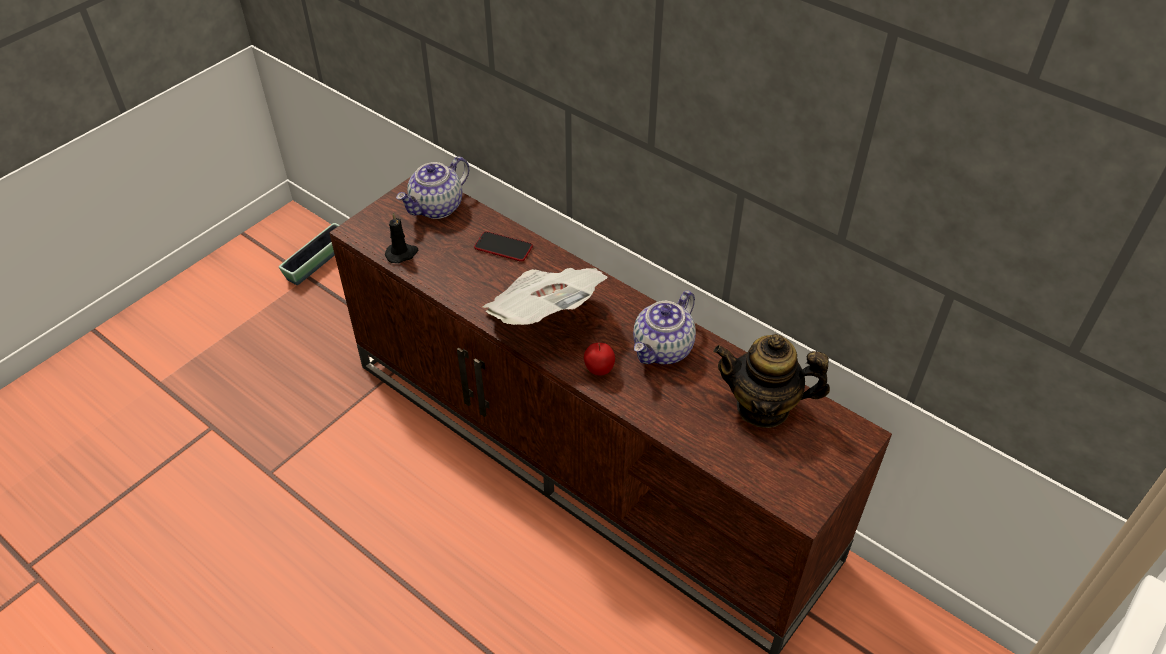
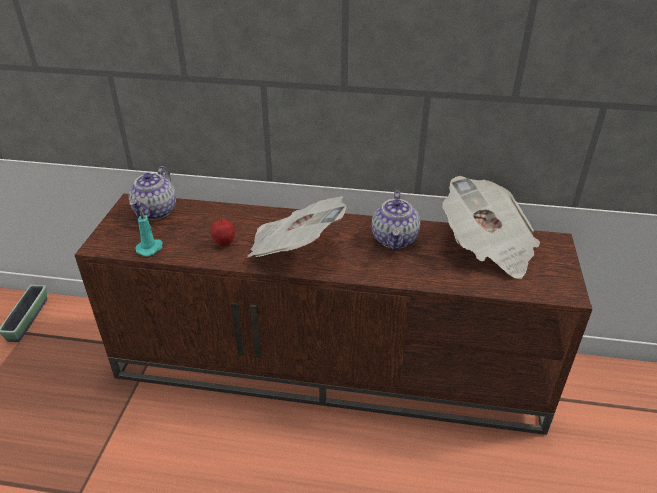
camera: 30 degrees left, 10 degrees down
black candle [385,213,418,263] -> turquoise candle [135,210,163,256]
phone [474,231,533,262] -> none
apple [584,343,615,376] -> apple moved to [211,218,235,247]
teapot [713,334,830,428] -> newspaper [443,176,540,279]

